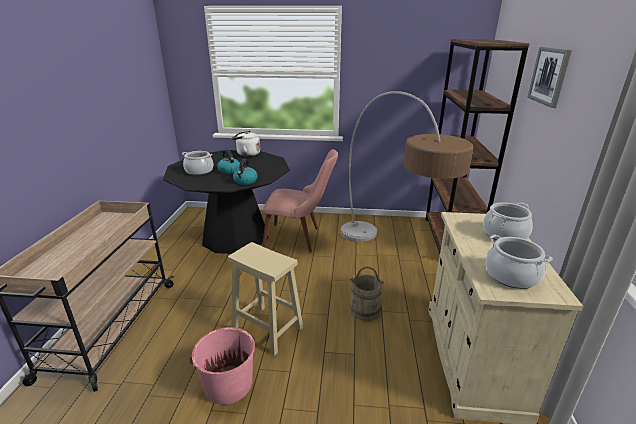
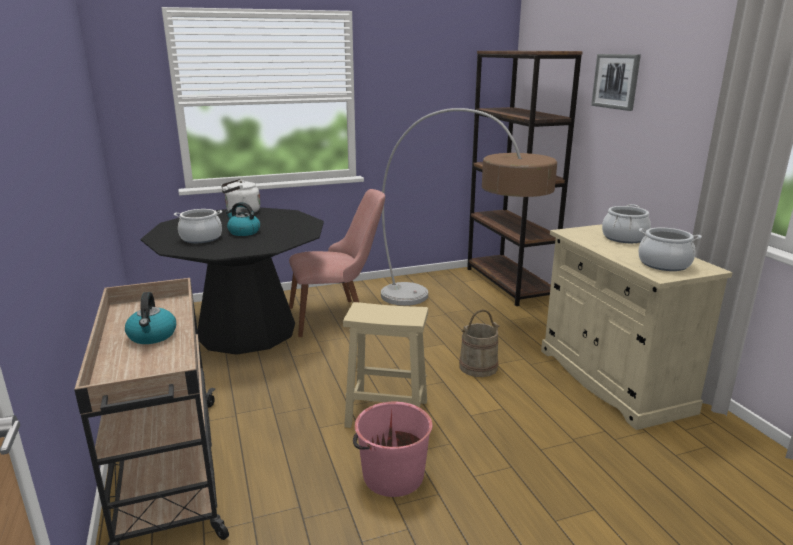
camera: 25 degrees left, 5 degrees down
kettle [233,159,258,185] -> kettle moved to [125,292,176,344]

